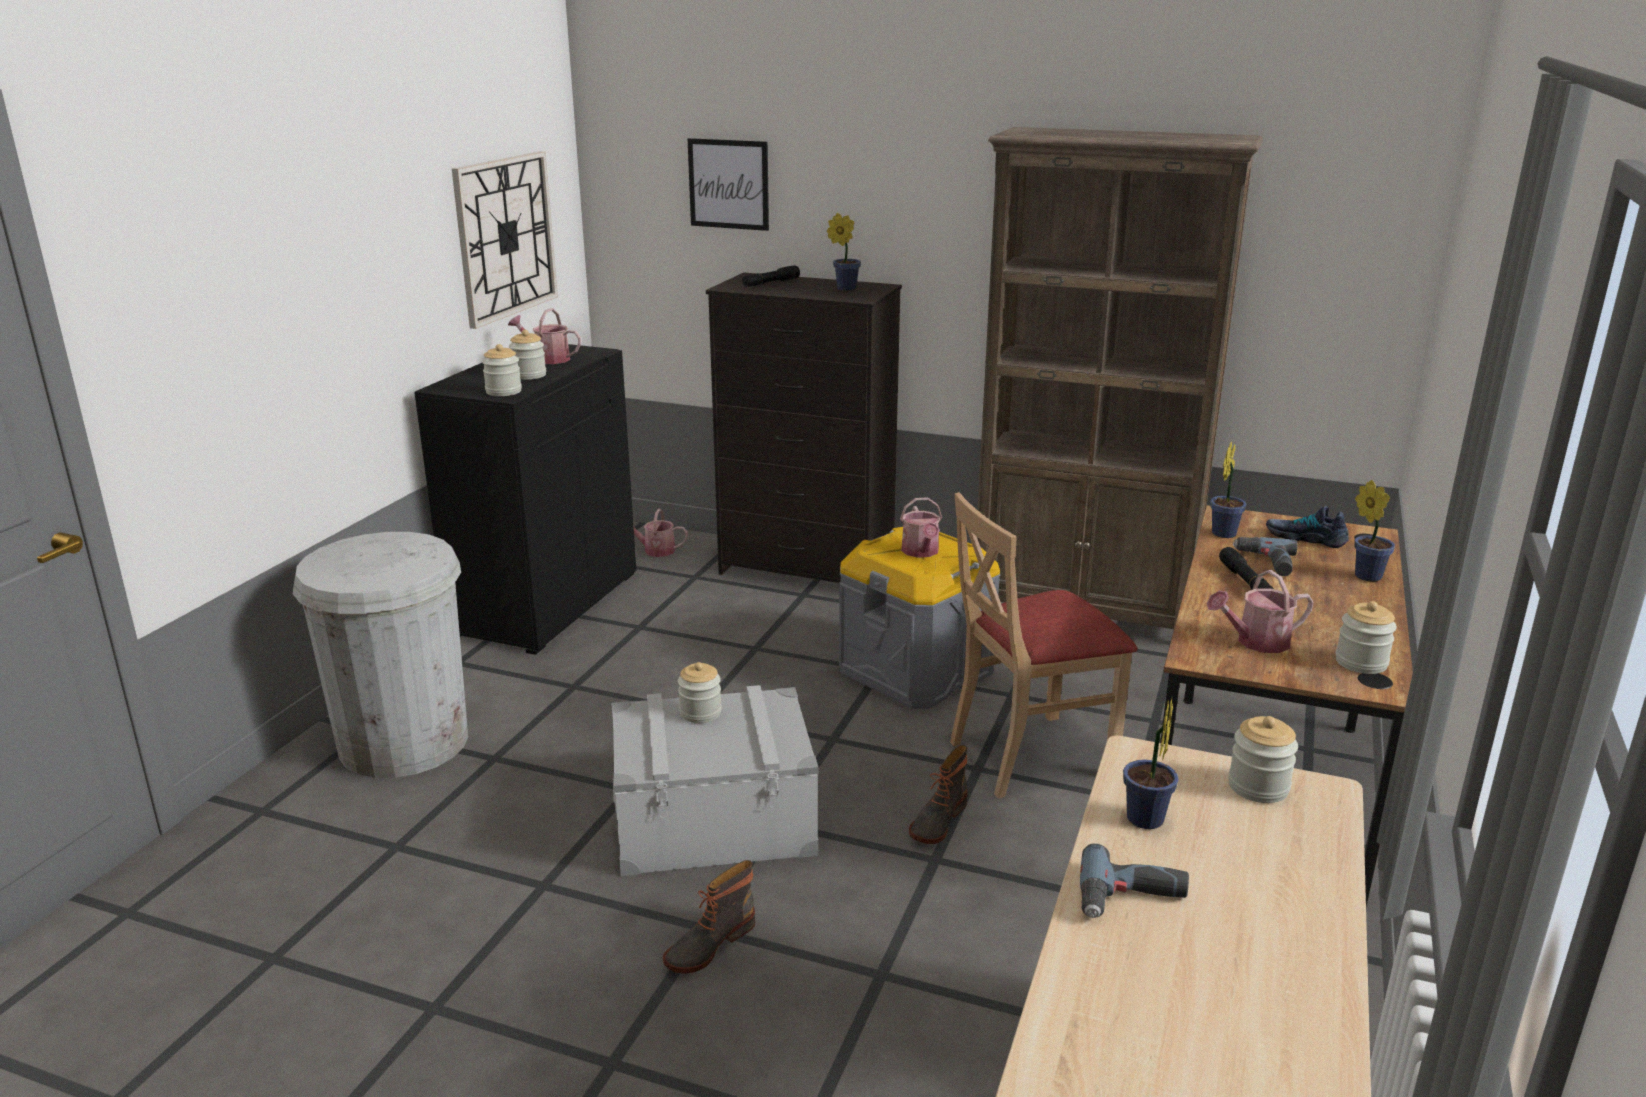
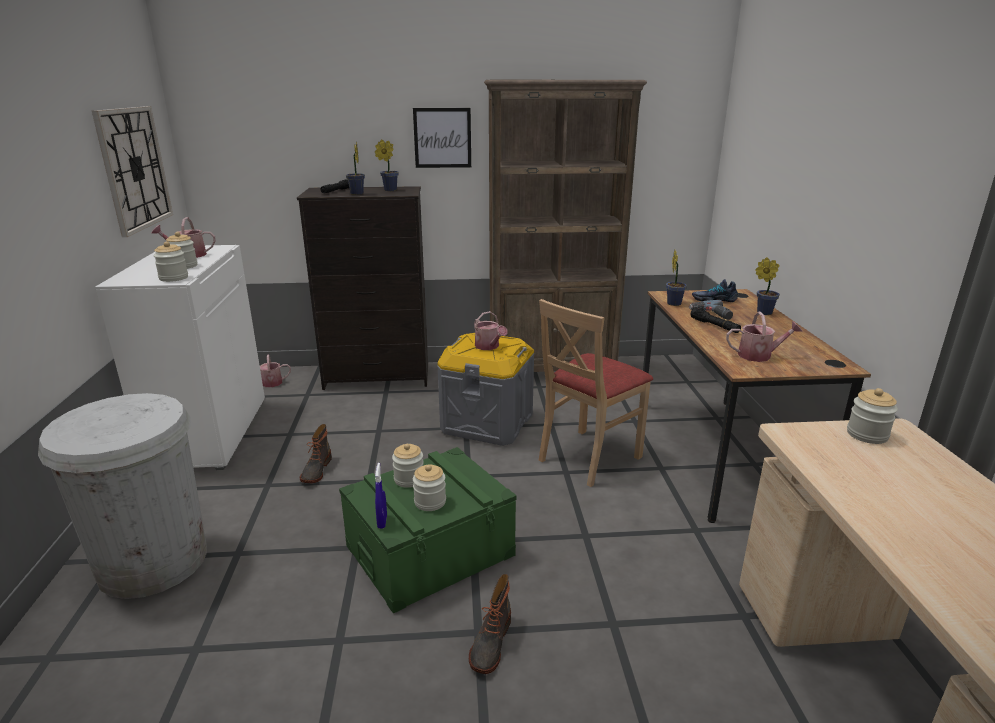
camera: 25 degrees left, 0 degrees up
black cabinet [414,344,636,655] -> white cabinet [95,245,265,470]
grey storage box [611,685,819,876] -> green storage box [339,447,517,613]
picture [688,138,769,231] -> picture moved to [413,108,471,168]
boot [909,745,967,844] -> boot moved to [300,424,332,483]
power drill [1080,844,1189,918] -> none
potted plant [1123,698,1179,829] -> potted plant moved to [346,142,365,195]
watering can [1207,570,1314,653] -> watering can turned 135 degrees counterclockwise [726,312,803,362]
jar [1336,601,1397,674] -> jar moved to [413,464,446,511]
none -> blue spray bottle [375,463,387,529]

